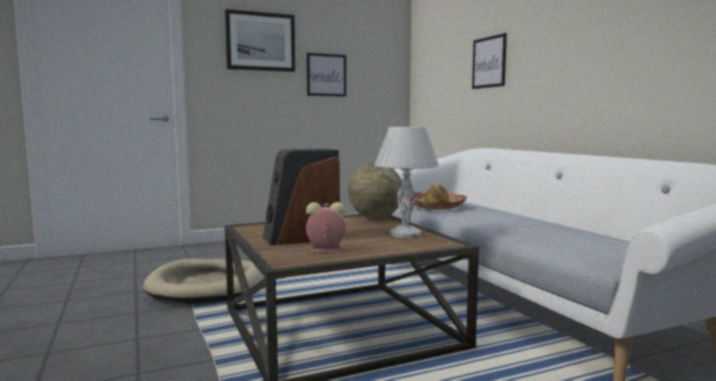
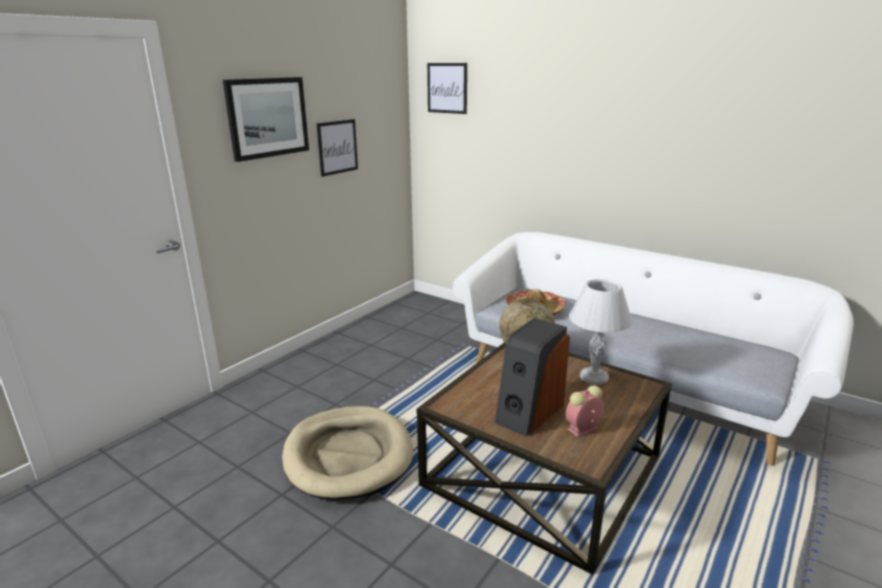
camera: 30 degrees left, 15 degrees up
picture [472,33,507,89] -> picture moved to [427,63,467,114]

